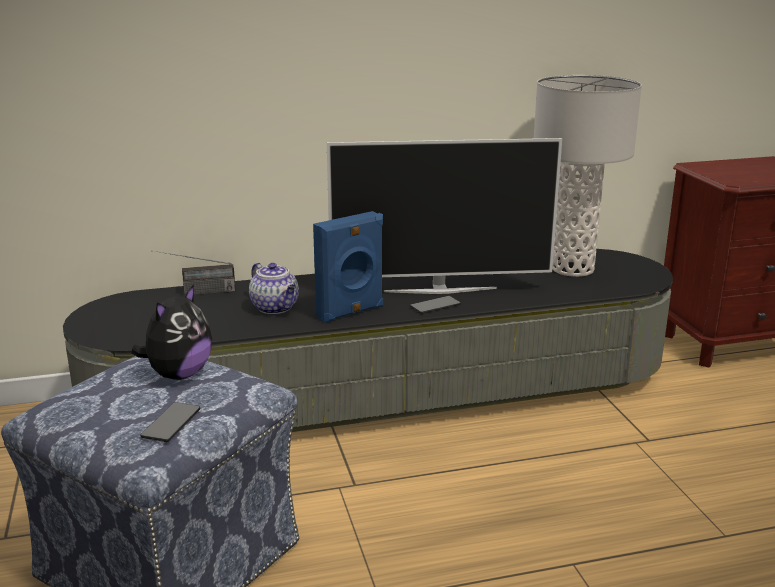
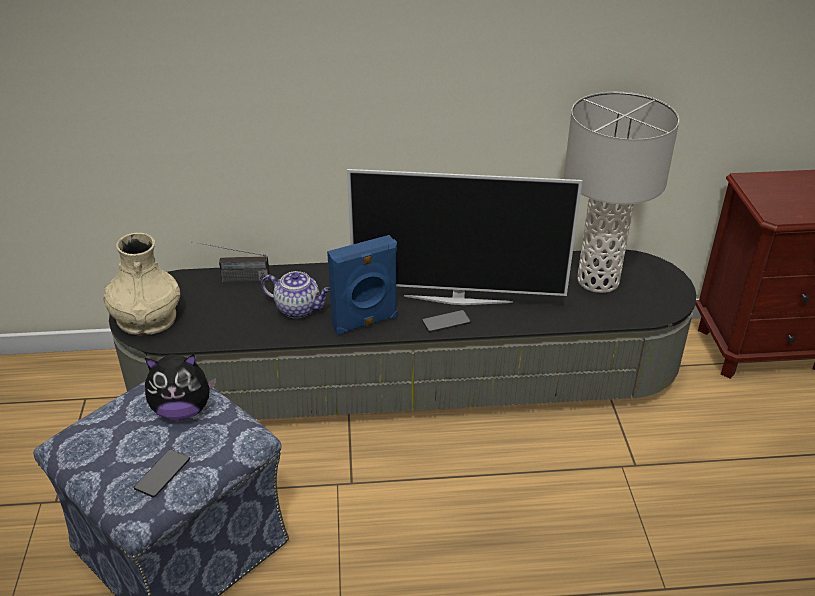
camera: 10 degrees right, 15 degrees up
plush toy [131,284,212,380] -> plush toy turned 45 degrees clockwise [145,354,216,420]
teapot [249,263,299,314] -> teapot turned 45 degrees counterclockwise [261,271,330,318]
none -> beige vase [103,233,180,336]

